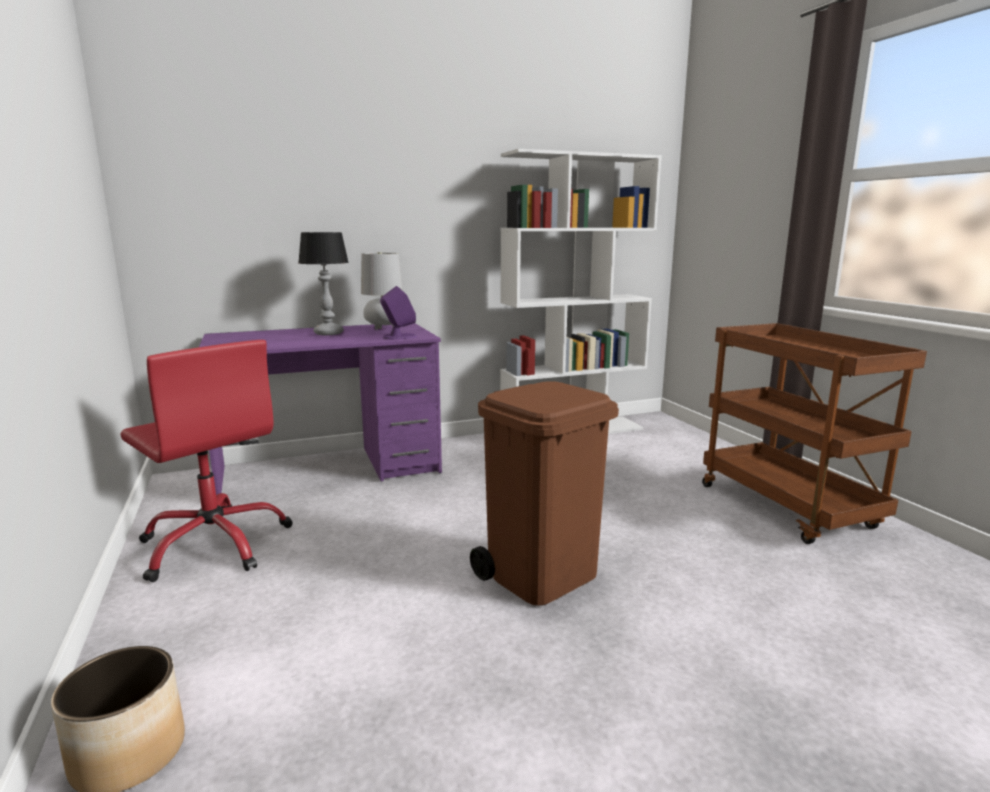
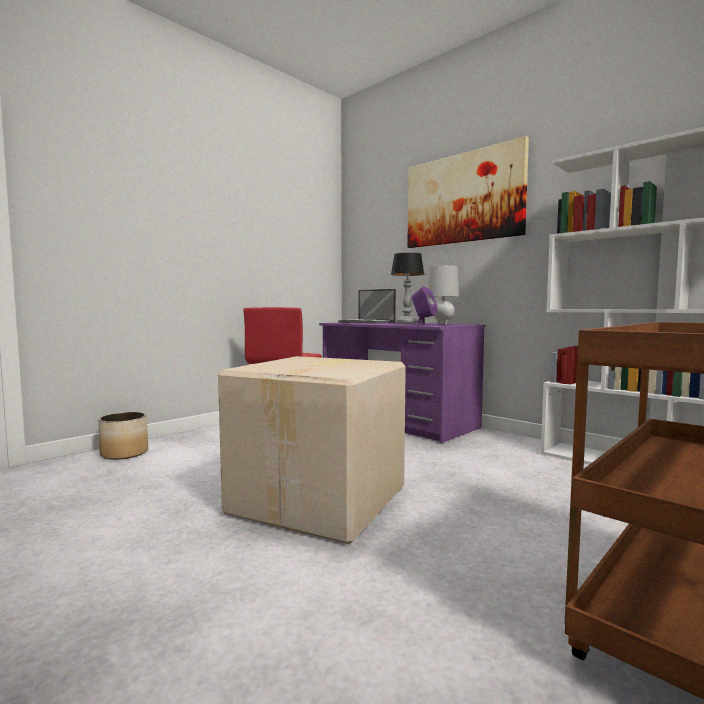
camera: 65 degrees right, 10 degrees down
brown trash can [470,381,619,606] -> cardboard box [218,356,406,544]
none -> laptop [339,289,396,324]
none -> picture [407,136,529,248]

